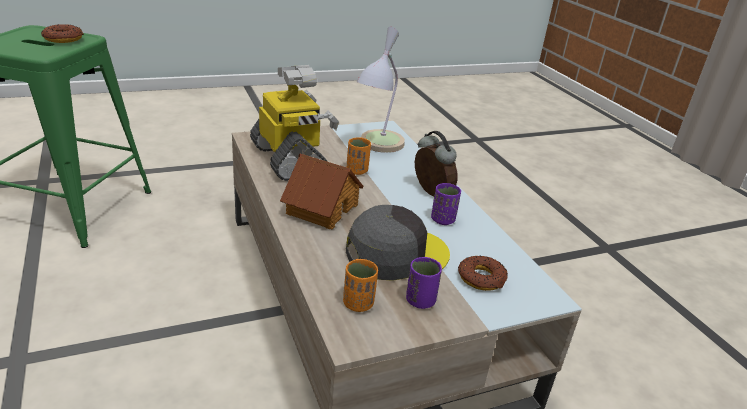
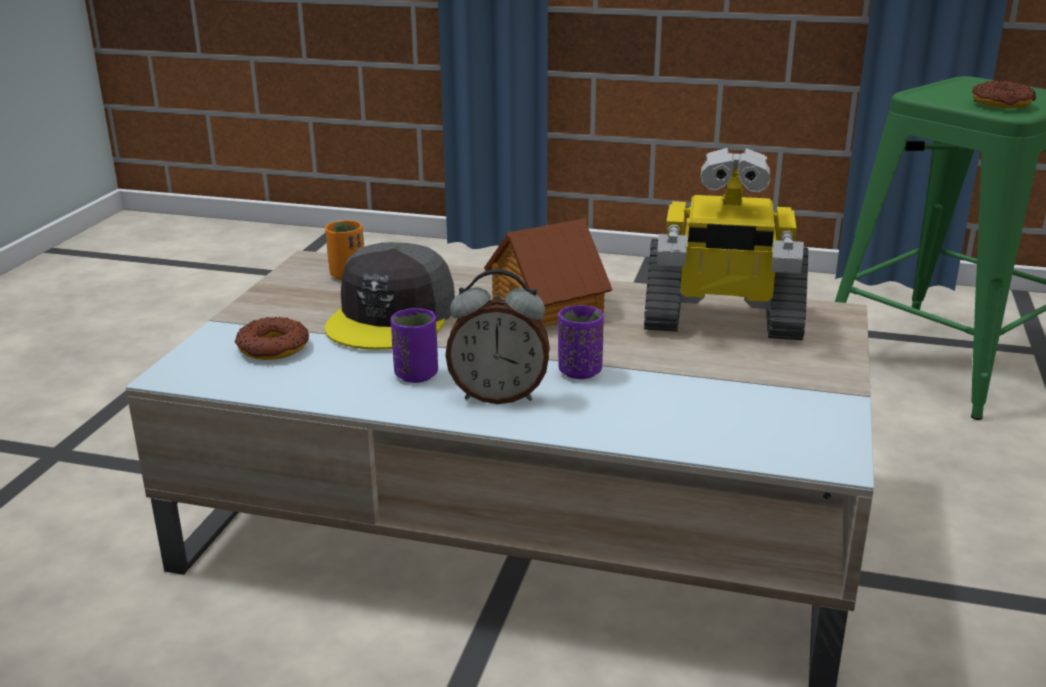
camera: 130 degrees right, 5 degrees down
orange cup [347,137,371,175] -> none
table lamp [357,26,405,153] -> none
purple cup [406,257,442,309] -> purple cup moved to [558,305,604,379]

